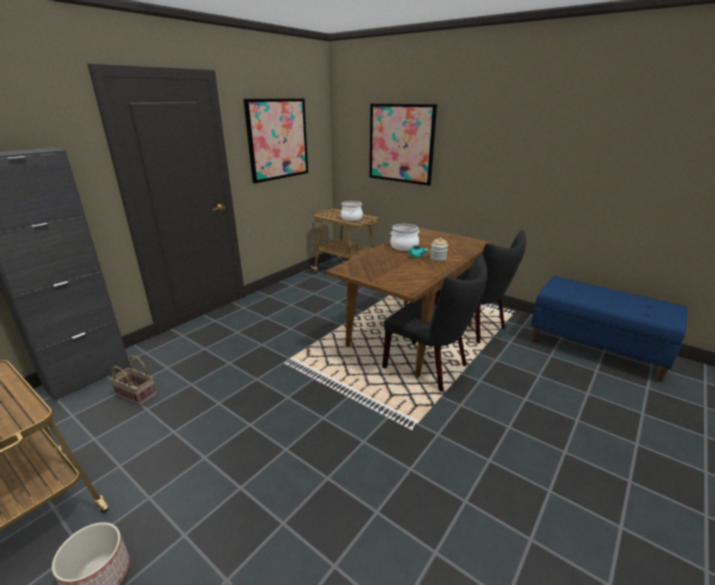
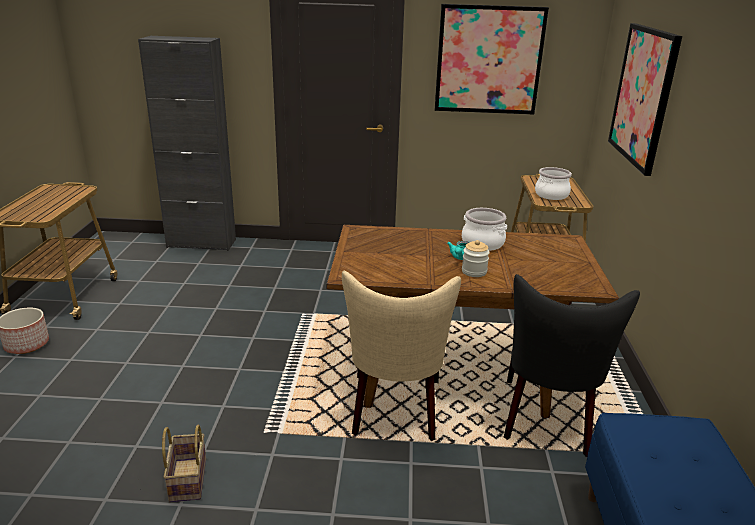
camera: 55 degrees right, 0 degrees up
basket [110,356,157,406] -> basket moved to [162,425,206,502]
black chair [382,254,487,392] -> beige chair [342,271,461,441]

